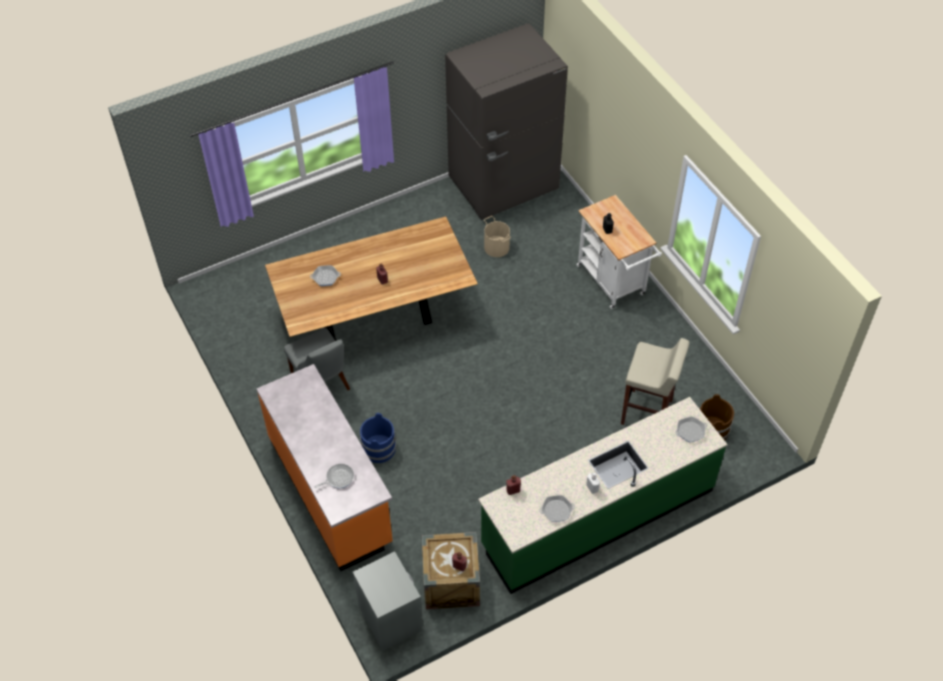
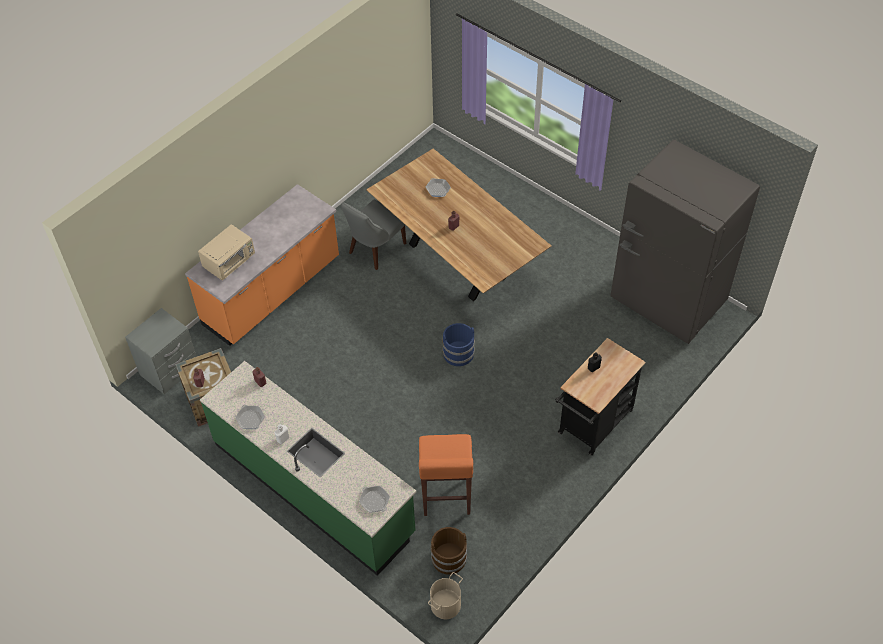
camera: 70 degrees right, 0 degrees up
frying pan [314,464,354,488] -> beige microwave [198,224,255,280]
blue bucket [360,413,396,463] -> blue bucket moved to [443,323,475,366]
beige bucket [484,216,511,257] -> beige bucket moved to [428,572,463,619]
white cart [576,195,662,309] -> black cart [555,338,646,455]
beige stool [621,338,690,425] -> orange stool [419,434,473,516]

